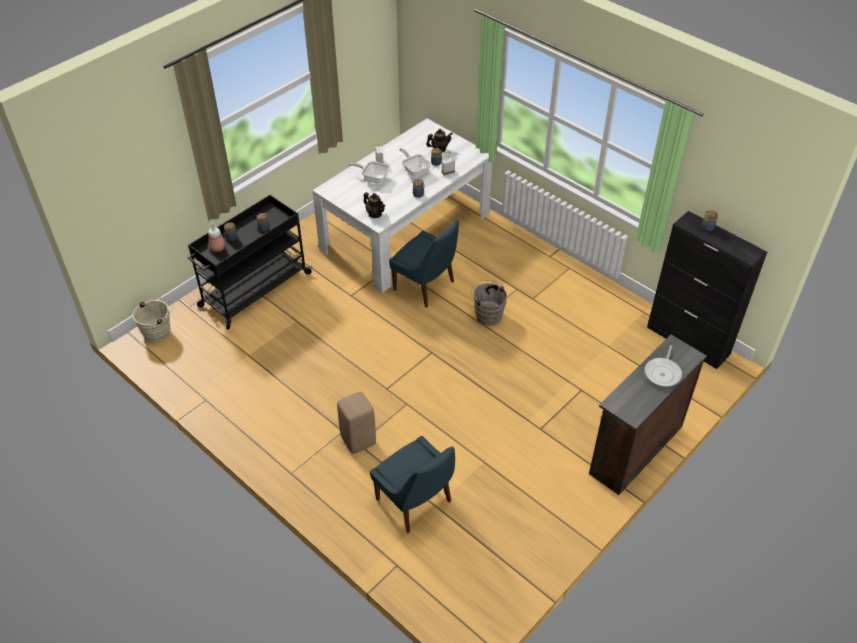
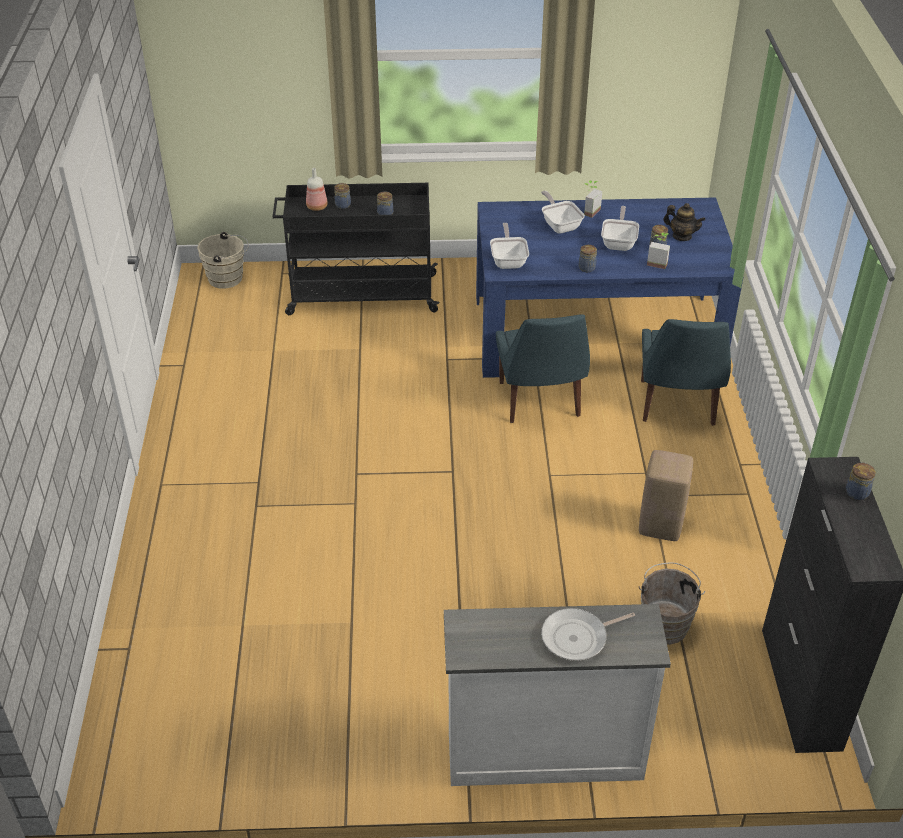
camera: 45 degrees right, 5 degrees down
white dining table [312,119,493,293] -> blue dining table [476,197,744,378]
beige stool [337,392,376,454] -> beige stool moved to [639,450,693,541]
teapot [364,192,385,218] -> frying pan [490,223,529,269]
blue chair [370,436,455,533] -> blue chair moved to [641,319,731,426]
brown bucket [471,280,507,325] -> brown bucket moved to [639,562,705,645]
brown dresser [589,335,707,495] -> white dresser [444,604,671,786]

